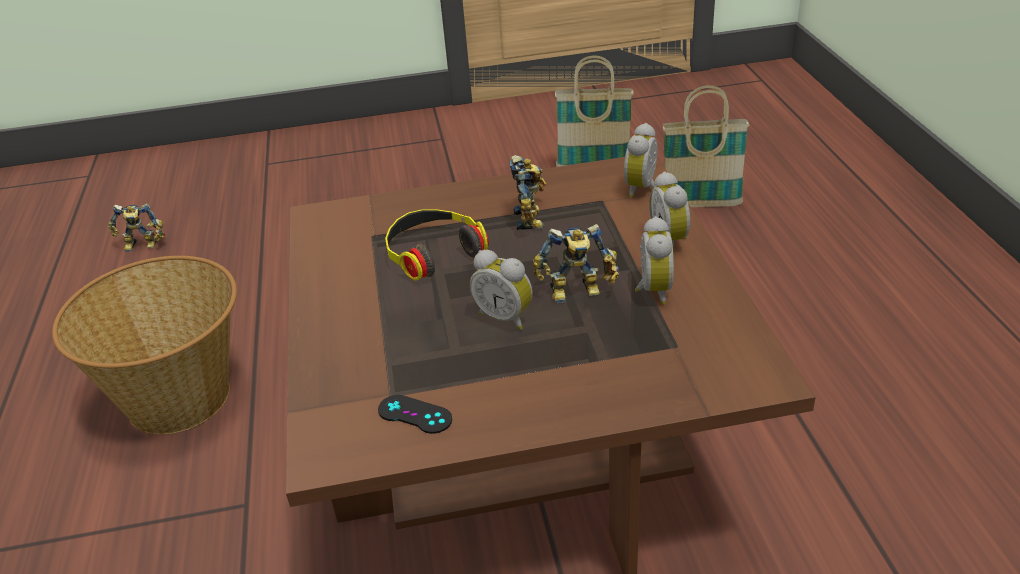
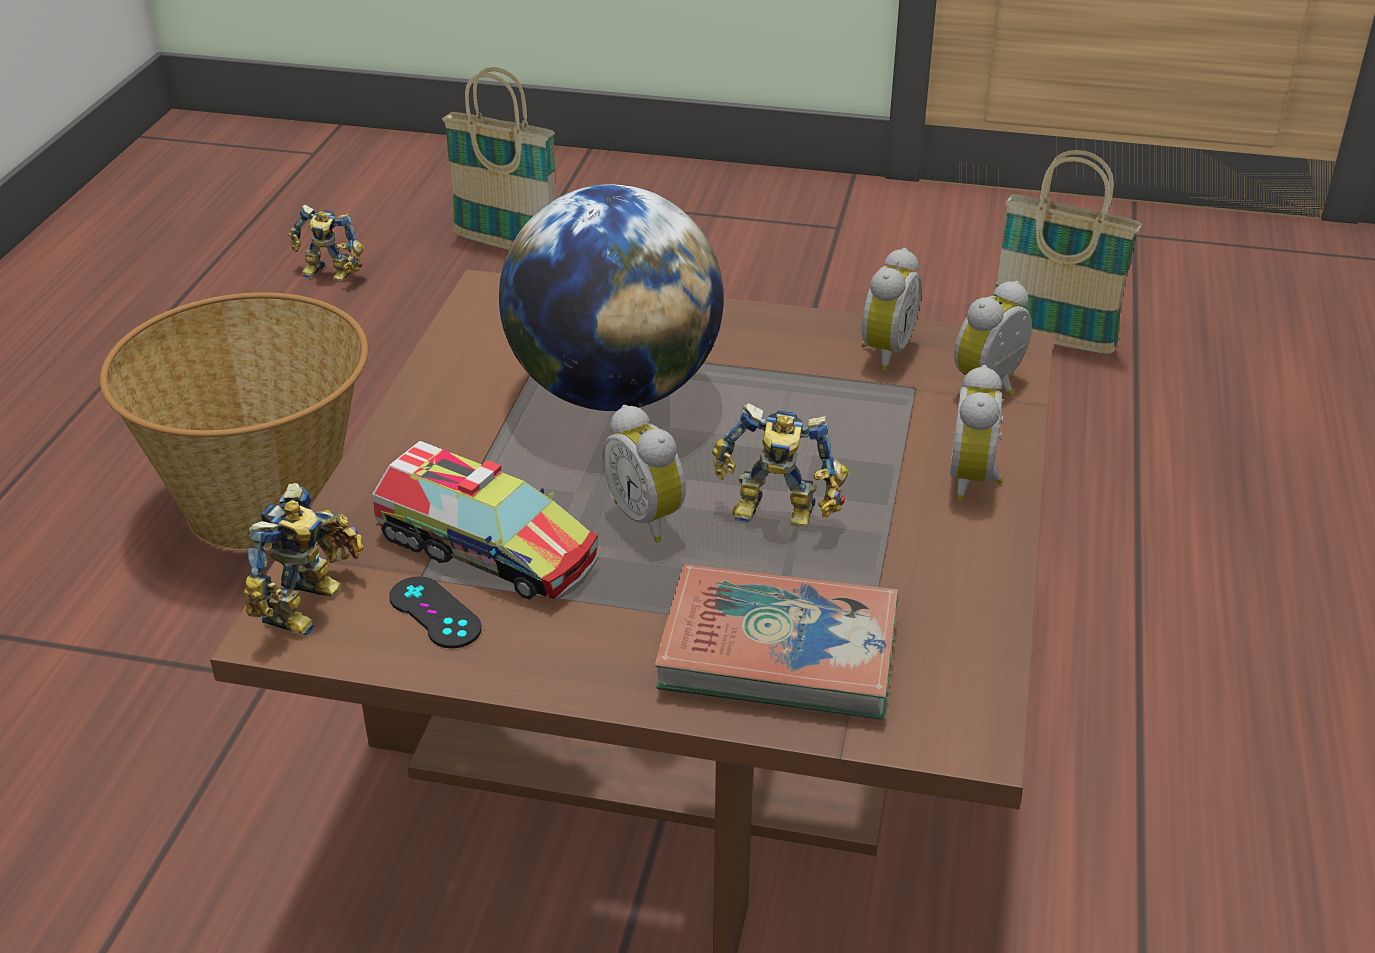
camera: 20 degrees right, 0 degrees up
headphones [385,209,489,281] -> globe [499,184,724,411]
toy robot [509,155,546,230] -> toy robot moved to [243,483,363,636]
alarm clock [635,216,674,305] -> alarm clock moved to [861,248,922,370]
basket [663,85,749,207] -> basket moved to [442,67,557,250]
none -> toy truck [372,441,599,601]
none -> book [655,564,898,720]

